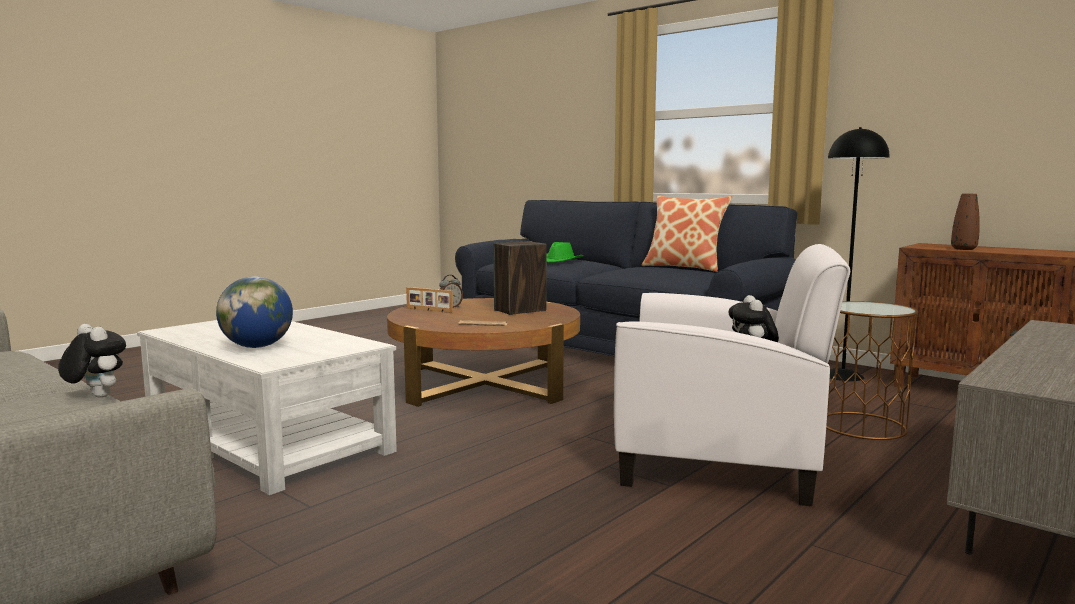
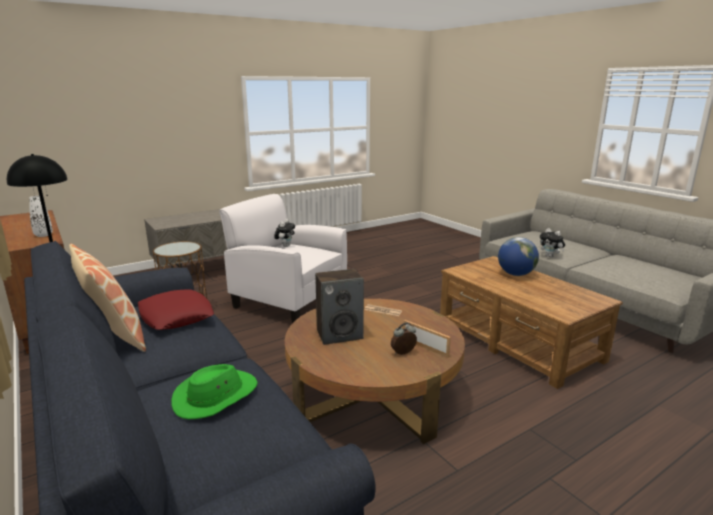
camera: 165 degrees left, 10 degrees up
white coffee table [137,320,397,495] -> brown coffee table [440,256,623,389]
brown vase [951,194,980,250] -> white vase [29,196,53,237]
none -> red pillow [138,289,214,330]

